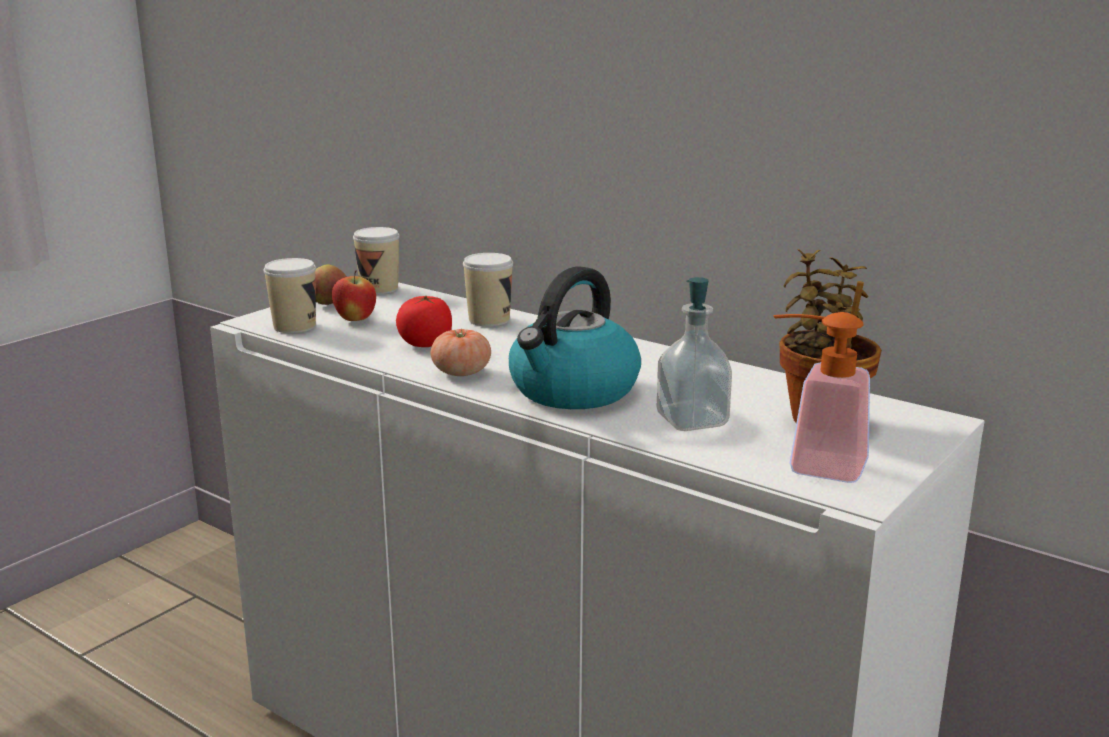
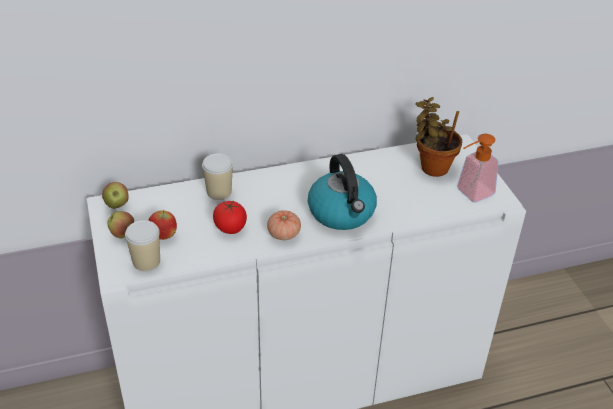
camera: 55 degrees left, 20 degrees up
cup [353,227,400,294] -> apple [102,182,129,209]
soap dispenser [657,277,732,431] -> none

